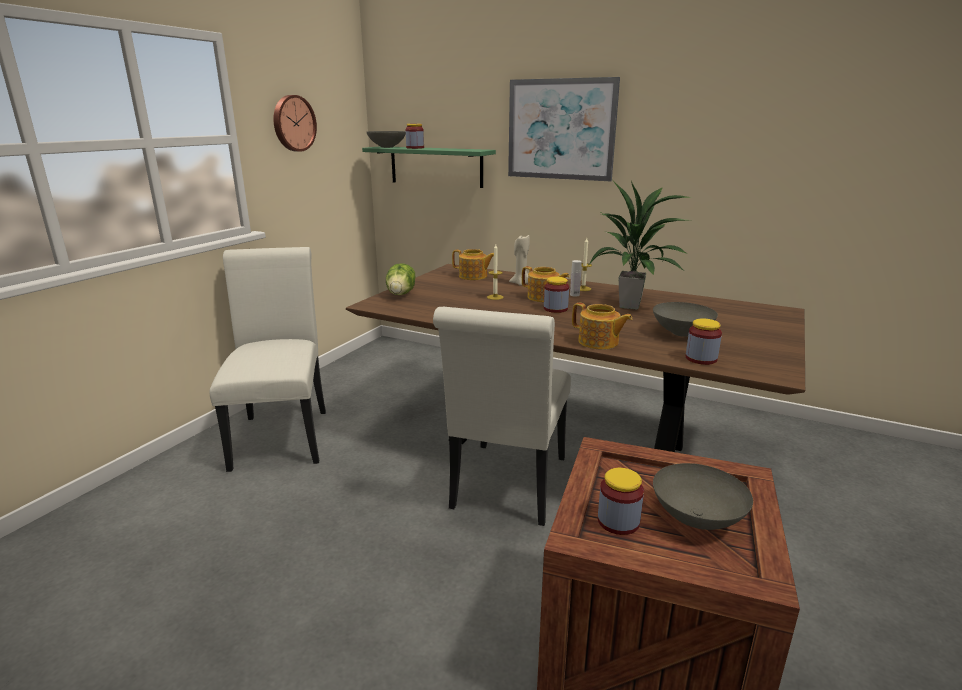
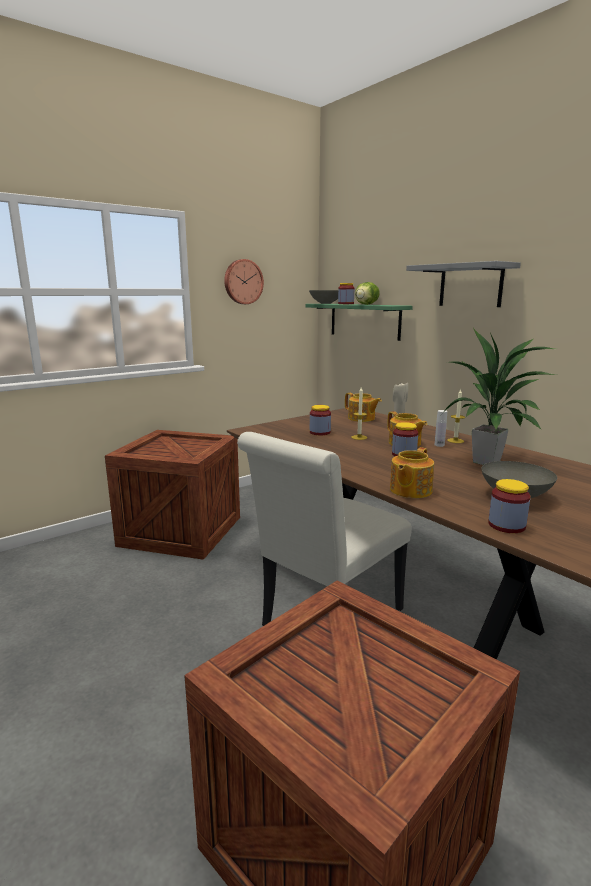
camera: 25 degrees right, 5 degrees down
white chair [209,247,326,472] -> crate [105,430,240,560]
lettuce [386,263,415,295] -> lettuce moved to [355,282,379,305]
picture [508,77,620,181] -> grey shelf [406,261,521,307]
teapot [572,303,632,350] -> teapot turned 60 degrees clockwise [390,447,434,498]
jar [598,468,644,535] -> jar moved to [310,405,331,435]
grey bowl [653,463,753,530] -> none

